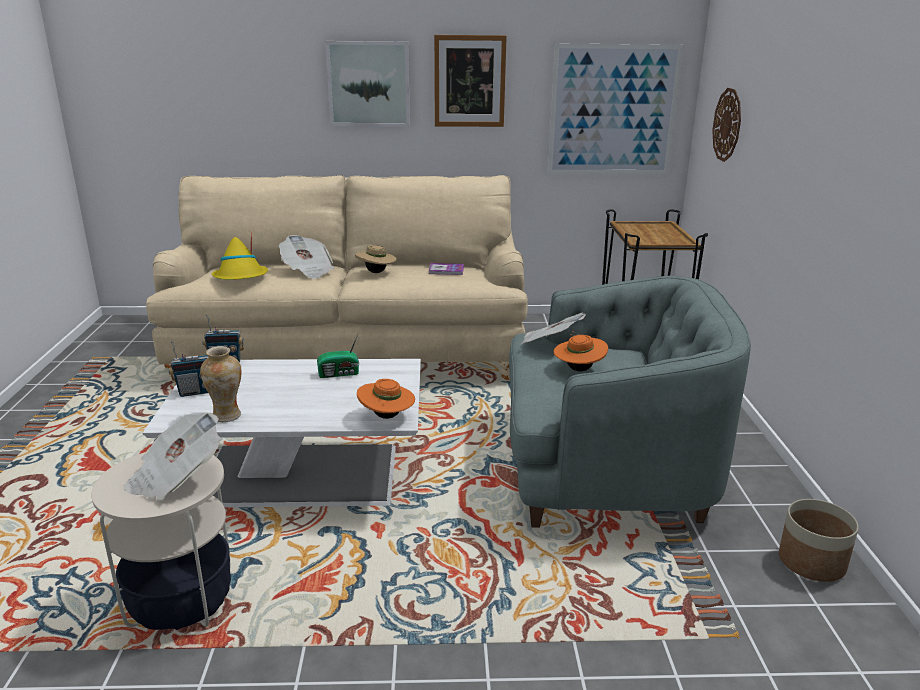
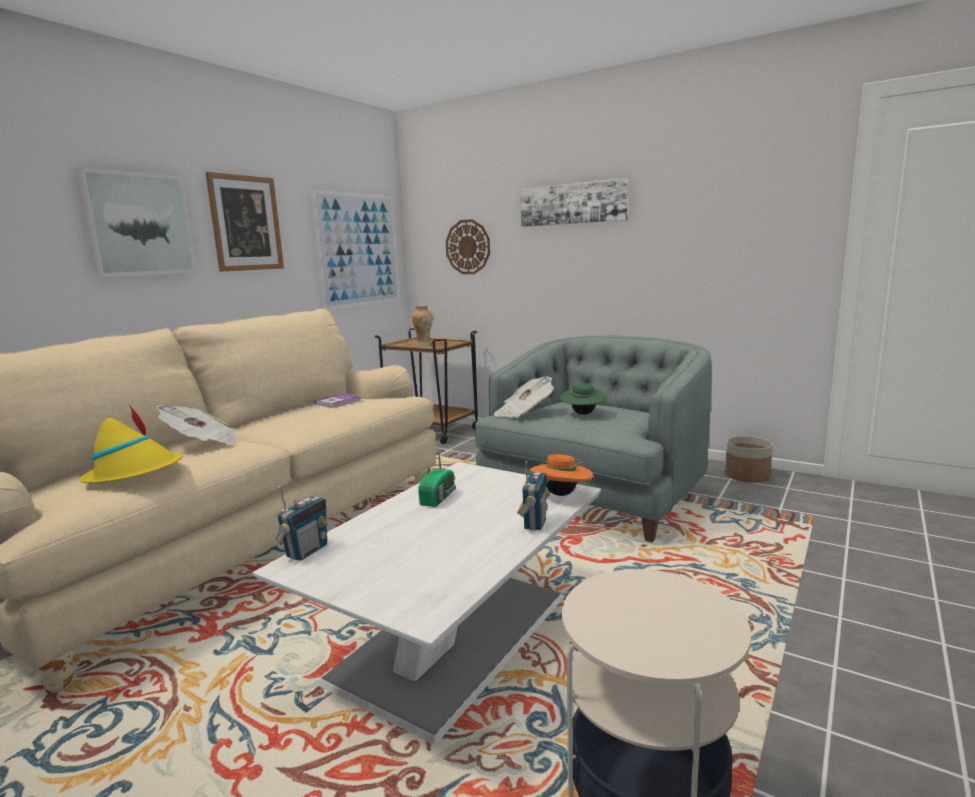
camera: 55 degrees left, 10 degrees down
newspaper [124,413,220,501] -> none
radio [168,341,209,397] -> radio moved to [517,461,550,530]
vase [200,346,242,422] -> vase moved to [412,305,433,346]
beige hat [355,245,397,273] -> none
orange hat [554,331,608,371] -> green hat [560,383,606,415]
none -> picture [521,178,628,227]

